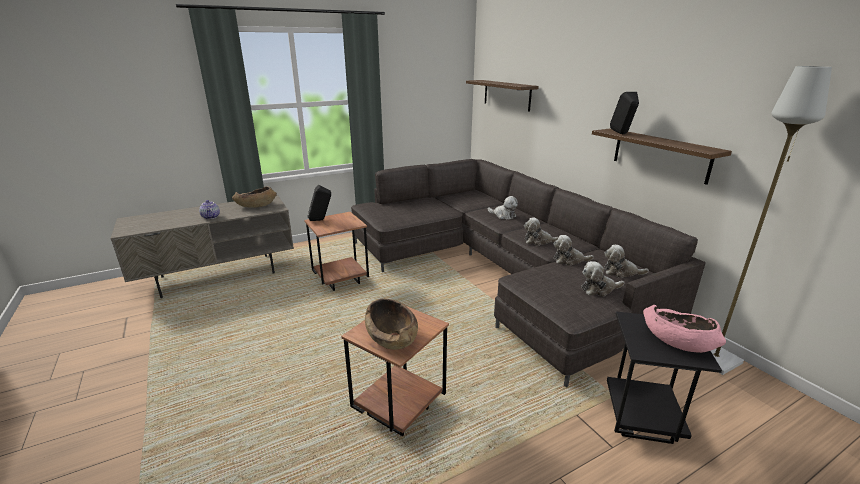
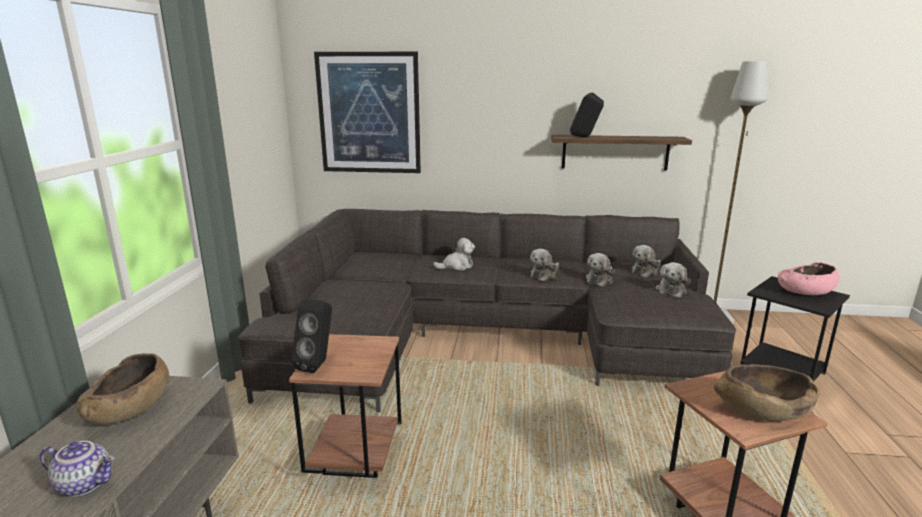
camera: 55 degrees left, 5 degrees down
shelf [466,80,539,112] -> picture [314,52,421,173]

